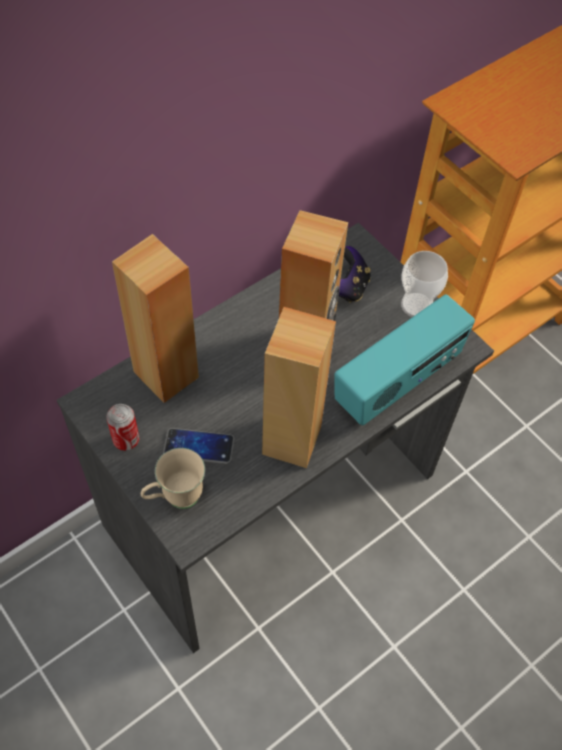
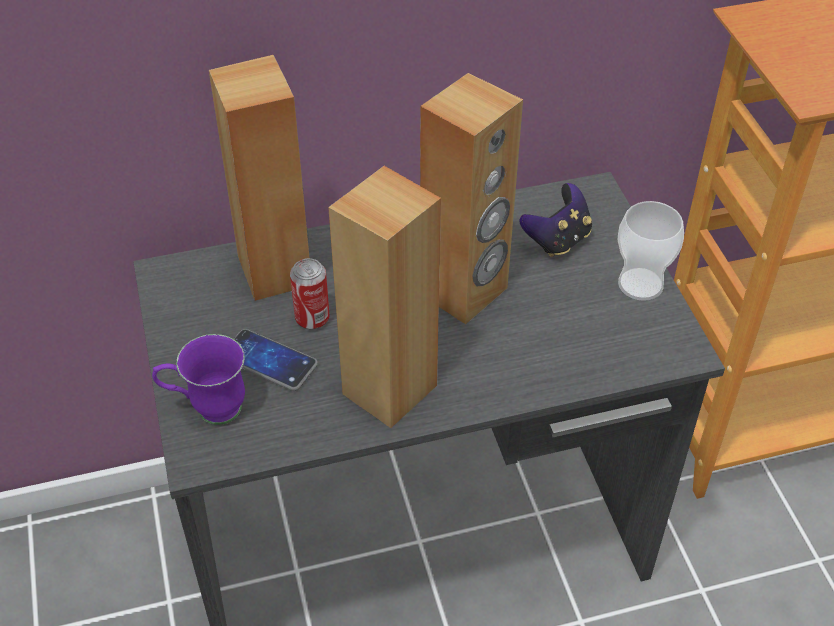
camera: 25 degrees right, 10 degrees down
can [106,404,139,451] -> can moved to [290,258,330,330]
beige mug [141,448,205,509] -> purple mug [152,334,245,425]
radio [335,295,475,425] -> none

